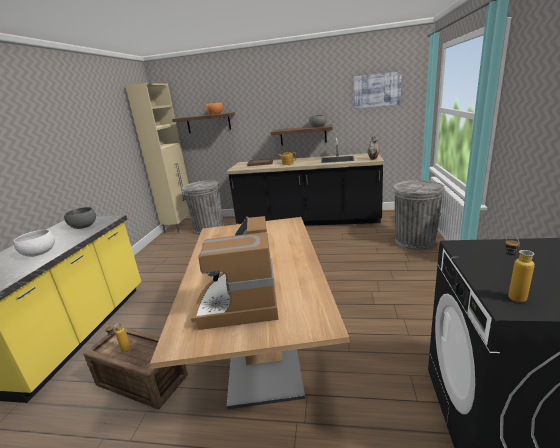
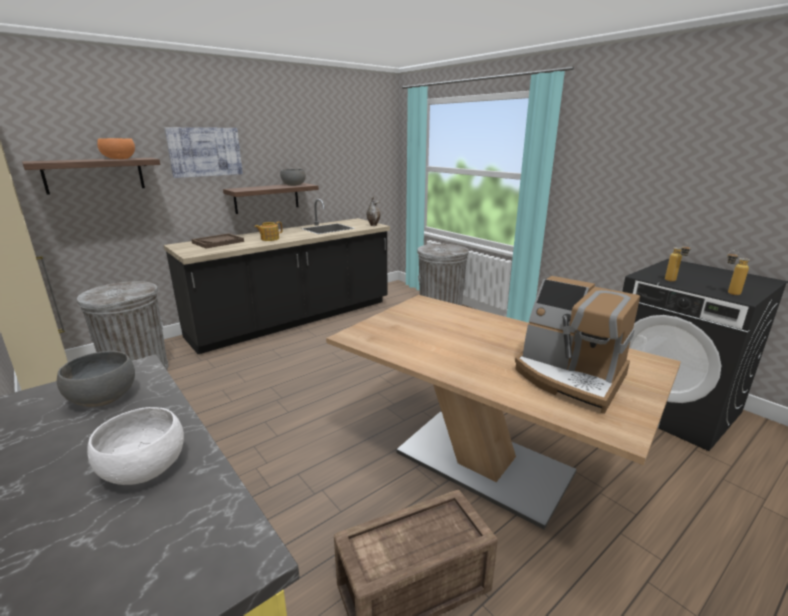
camera: 50 degrees left, 0 degrees up
bottle [105,323,131,352] -> bottle moved to [665,243,691,282]
picture [354,71,402,109] -> picture moved to [164,127,243,178]

